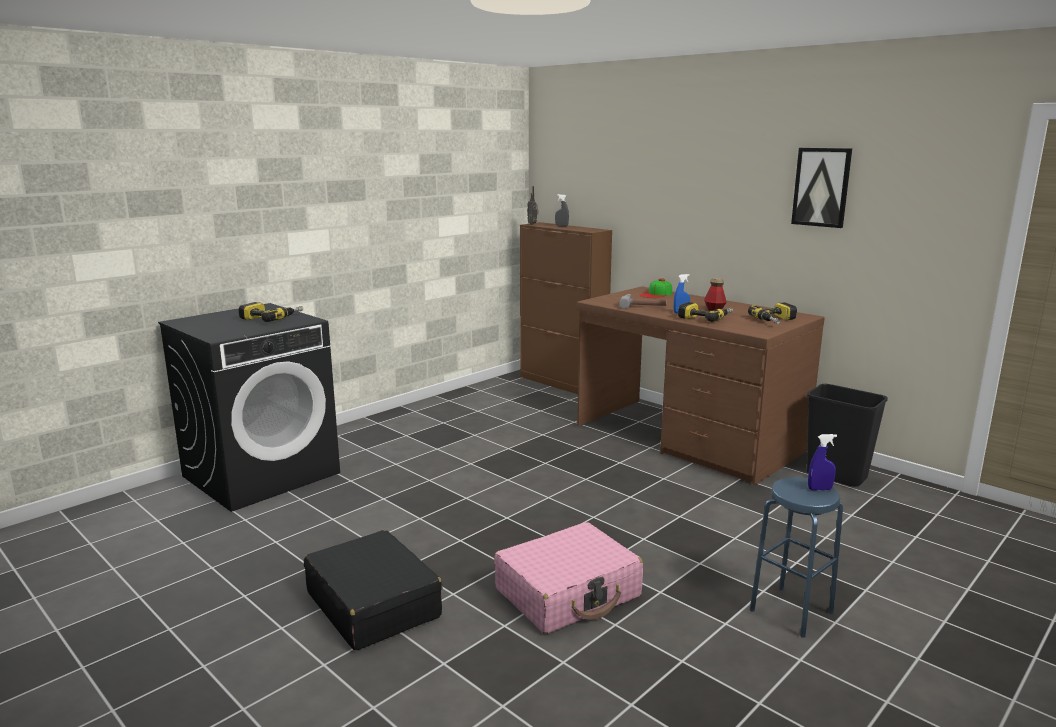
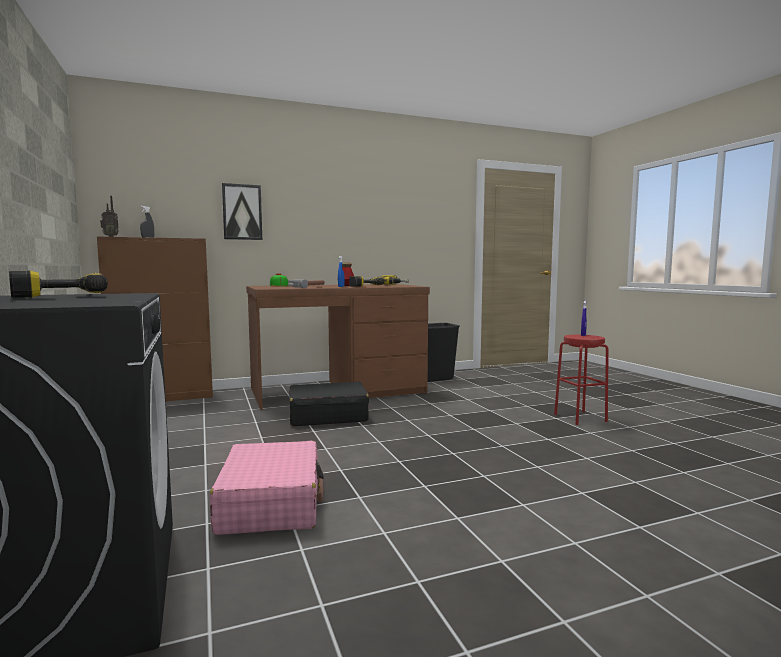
camera: 65 degrees left, 10 degrees down
black suitcase [304,530,442,651] -> black suitcase moved to [289,382,369,426]
pink suitcase [494,522,643,634] -> pink suitcase moved to [210,441,324,535]
blue stool [750,477,843,638] -> red stool [554,335,609,425]
picture [791,148,852,228] -> picture moved to [222,183,262,240]

